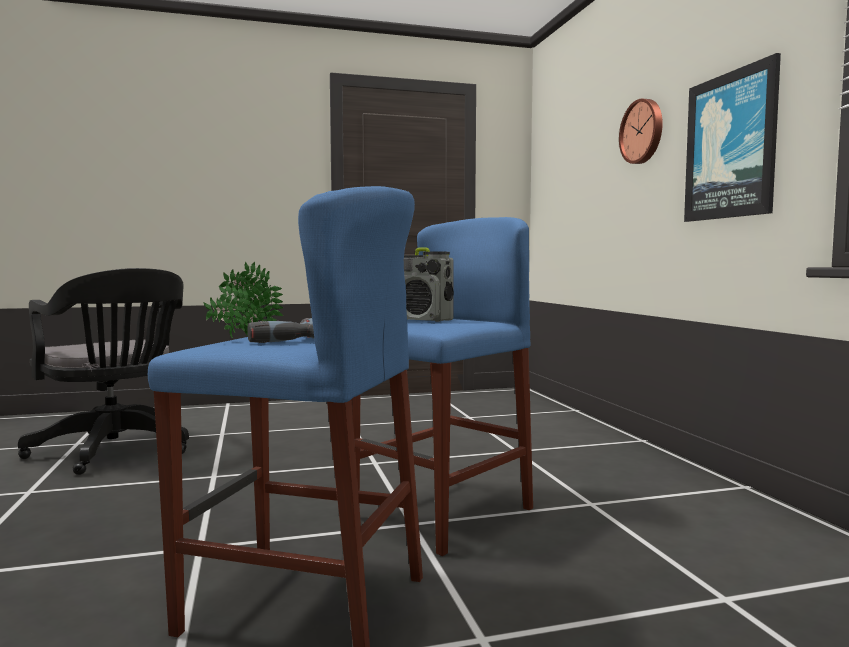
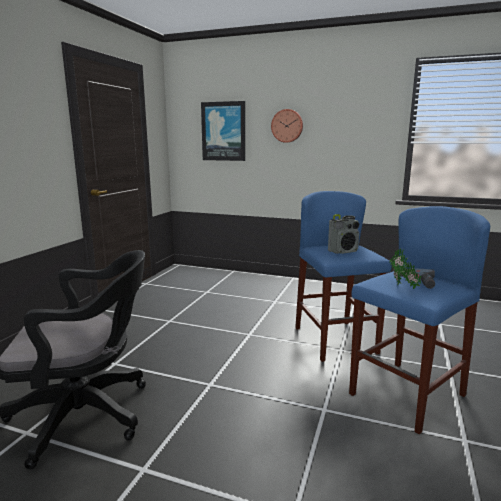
camera: 55 degrees left, 10 degrees up
picture [684,53,781,222] -> picture moved to [201,101,245,161]

